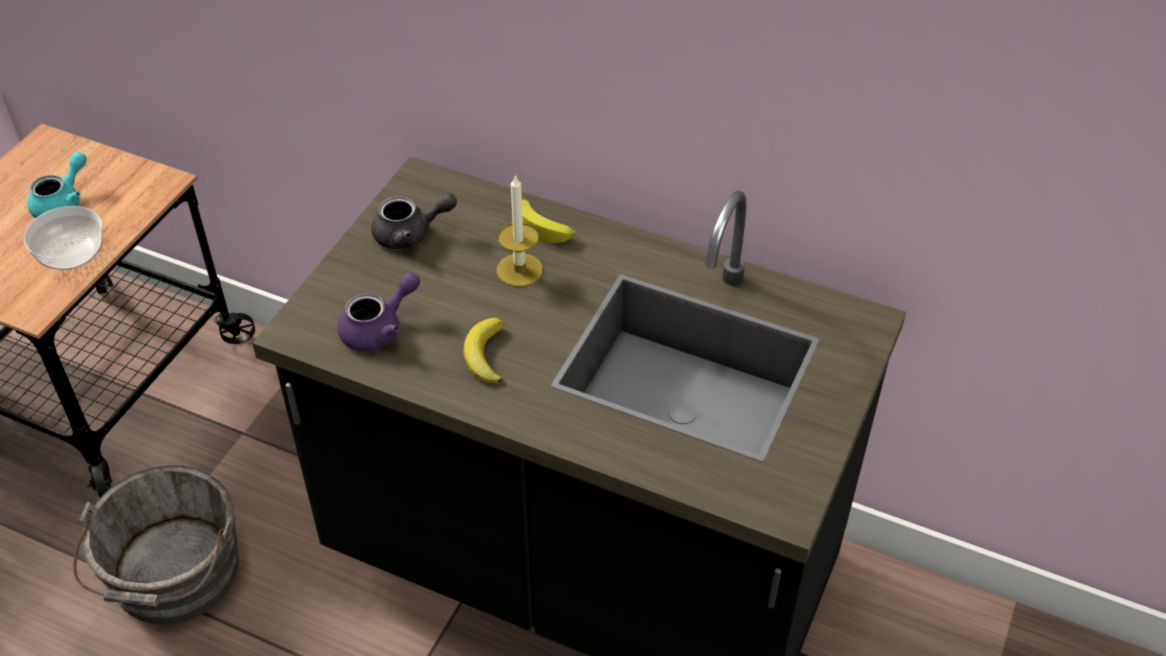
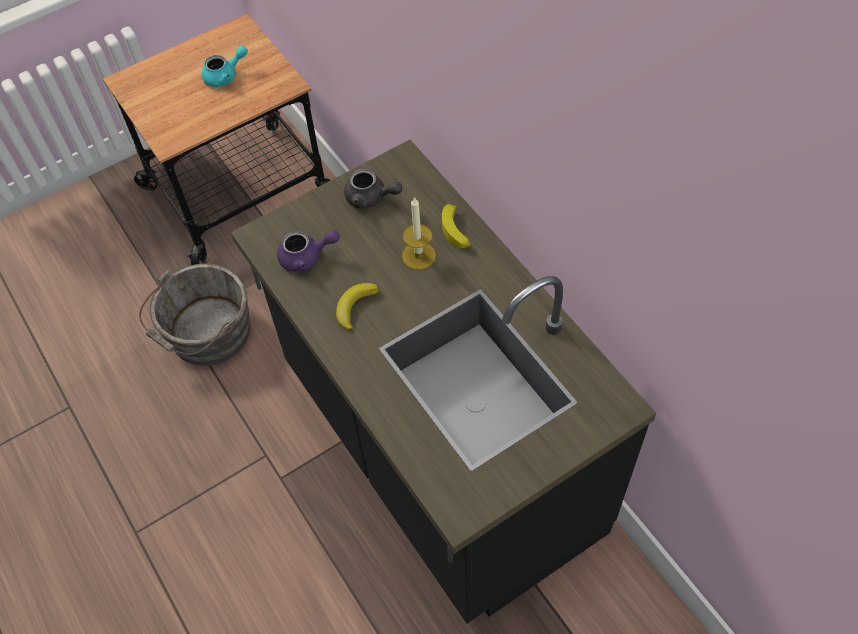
camera: 35 degrees right, 10 degrees up
bowl [24,206,103,270] -> none

